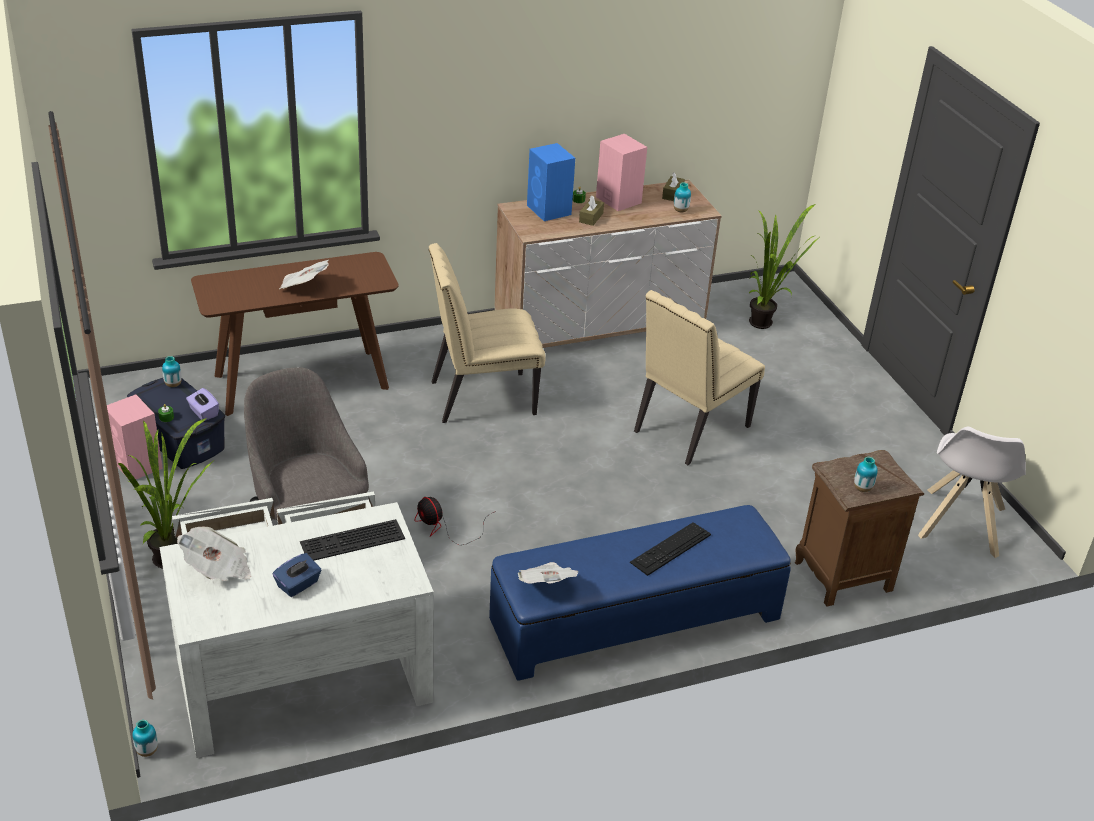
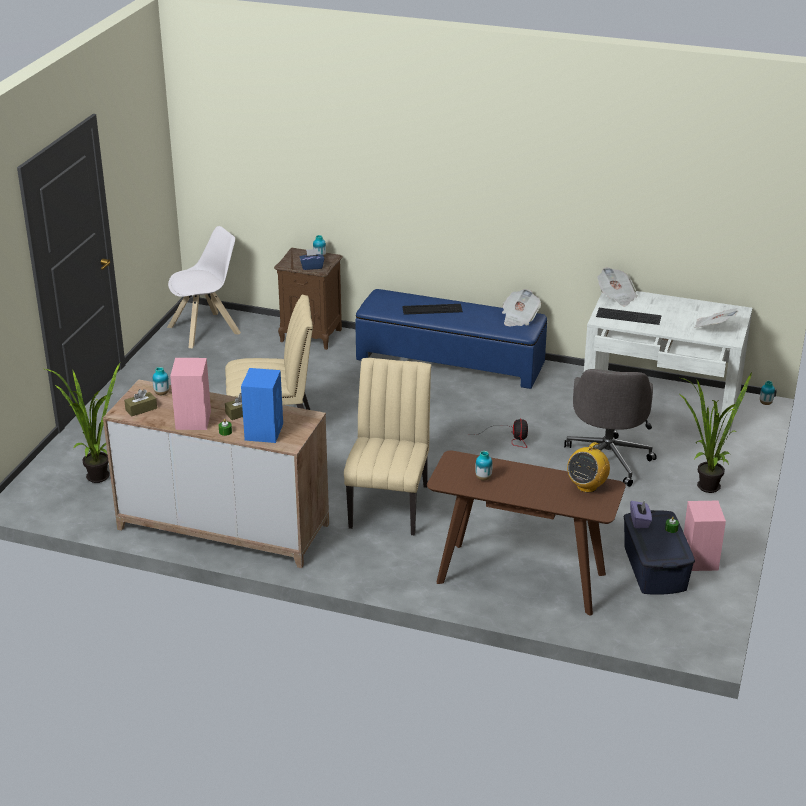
camera: 140 degrees left, 5 degrees down
vase [162,356,182,387] -> vase moved to [475,451,492,481]
blue tissue box [273,553,322,597] -> blue tissue box moved to [300,249,324,270]
newspaper [279,260,329,289] -> newspaper moved to [597,267,638,306]
beige chair [429,243,546,423] -> beige chair turned 105 degrees counterclockwise [344,358,431,536]
none -> radio [567,442,610,493]

